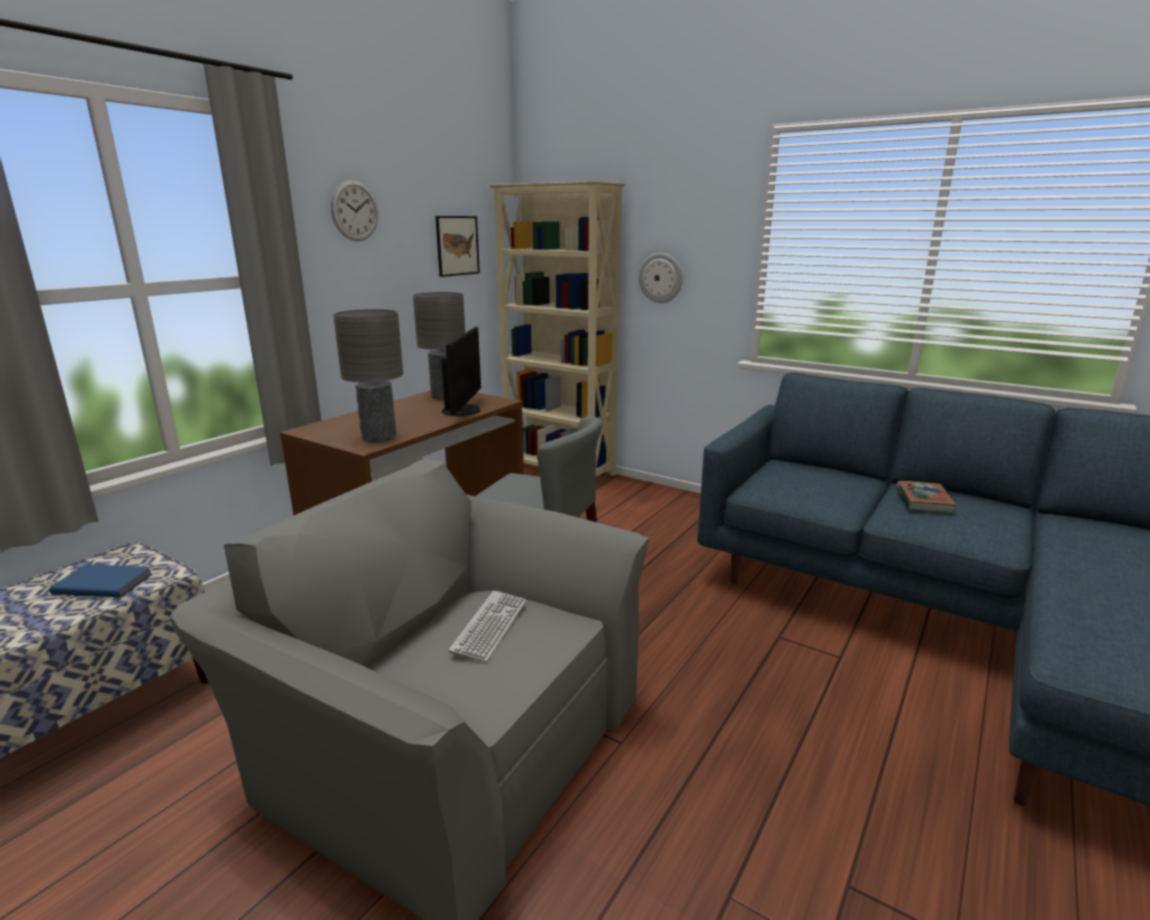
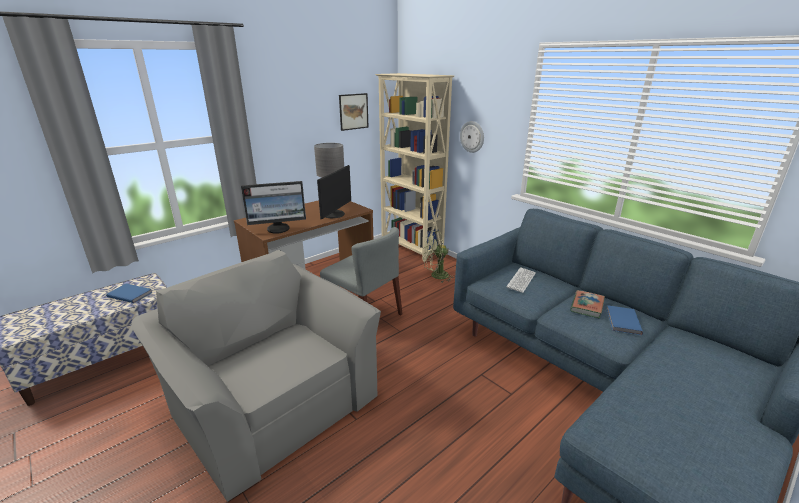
camera: 15 degrees right, 5 degrees up
wall clock [331,180,378,241] -> none
grey table lamp [333,309,403,443] -> monitor [241,181,306,234]
keyboard [449,591,526,662] -> keyboard moved to [507,267,536,293]
none -> green fan [423,231,454,283]
none -> blue book [607,305,643,335]

